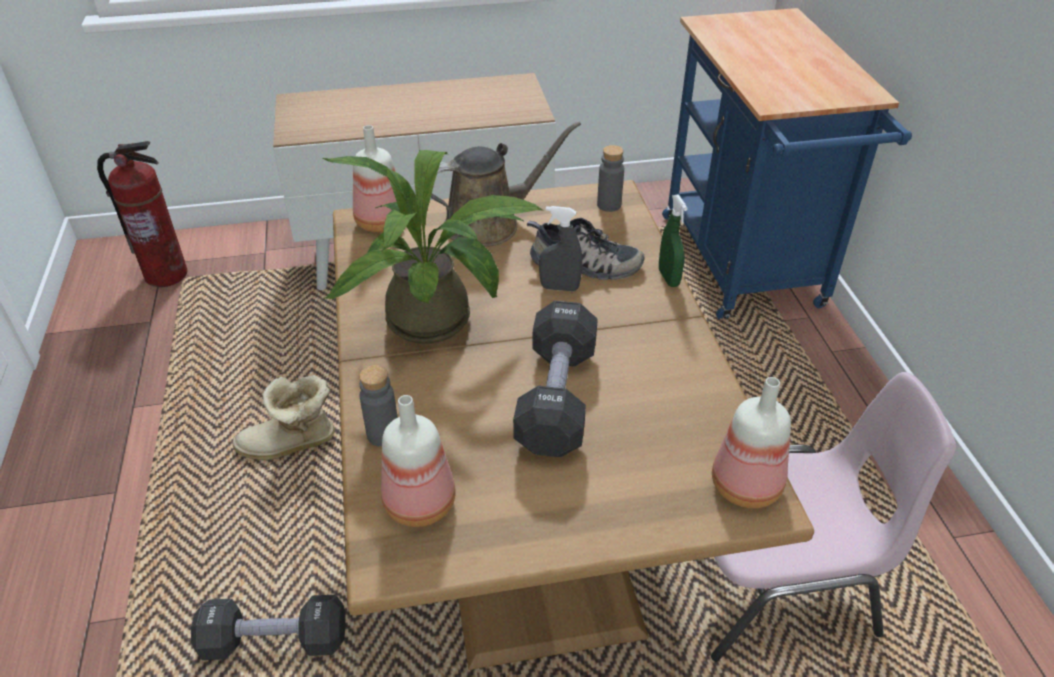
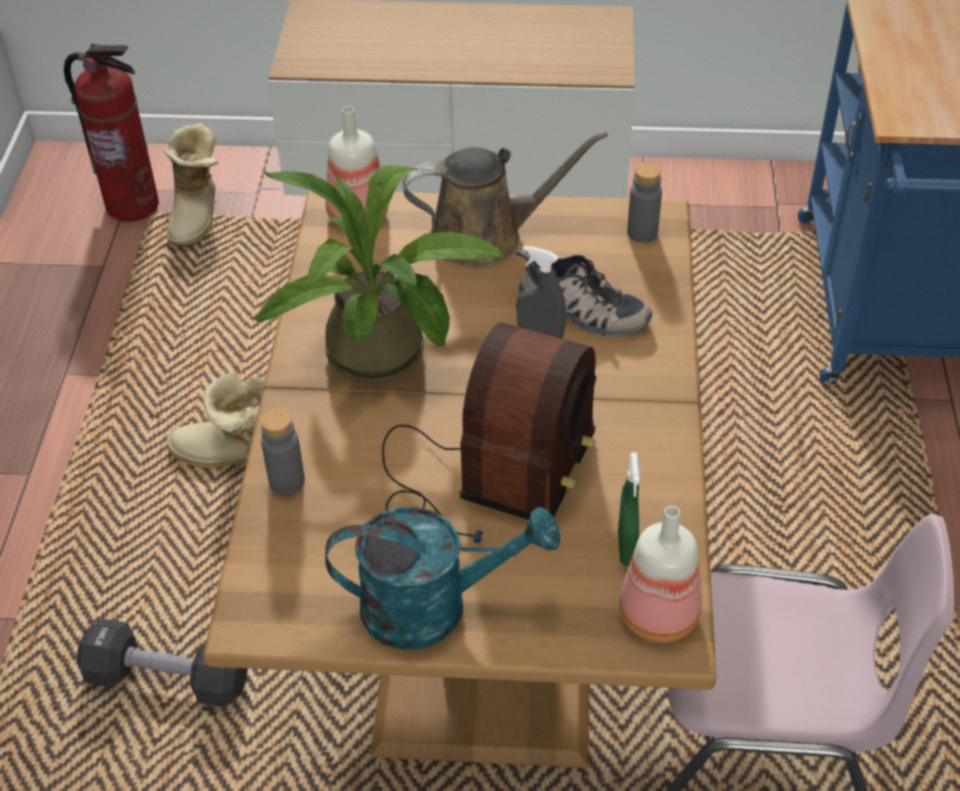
camera: 15 degrees right, 5 degrees up
bottle [381,395,456,527] -> none
black dumbbell [513,301,598,457] -> radio [382,322,596,543]
green spray bottle [659,194,688,287] -> green spray bottle moved to [618,453,640,566]
none -> boot [163,123,219,247]
none -> turquoise watering can [325,507,560,650]

